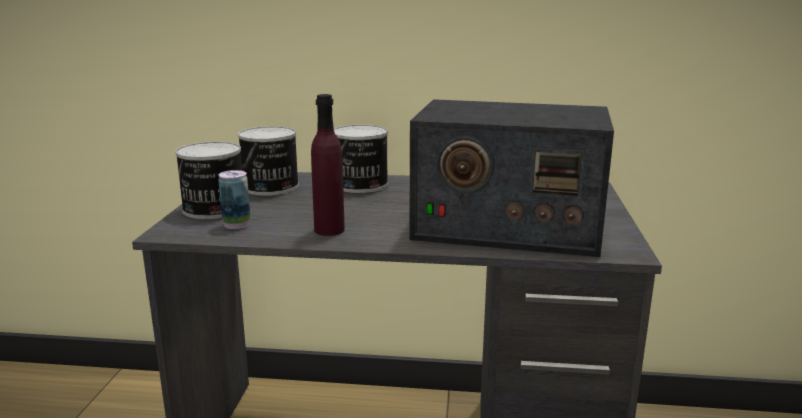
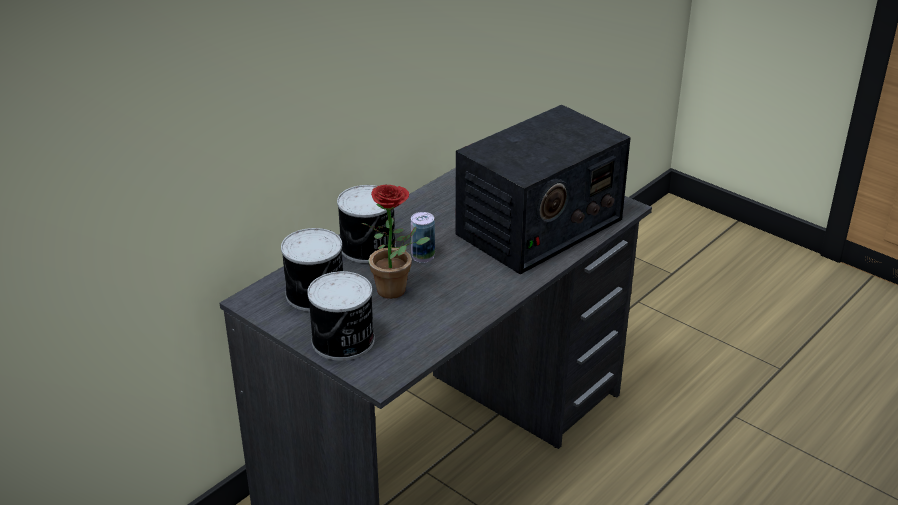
camera: 55 degrees left, 15 degrees up
can [218,170,251,229] -> can moved to [410,212,435,263]
purple bottle [311,94,345,236] -> none
none -> potted plant [361,185,430,299]

